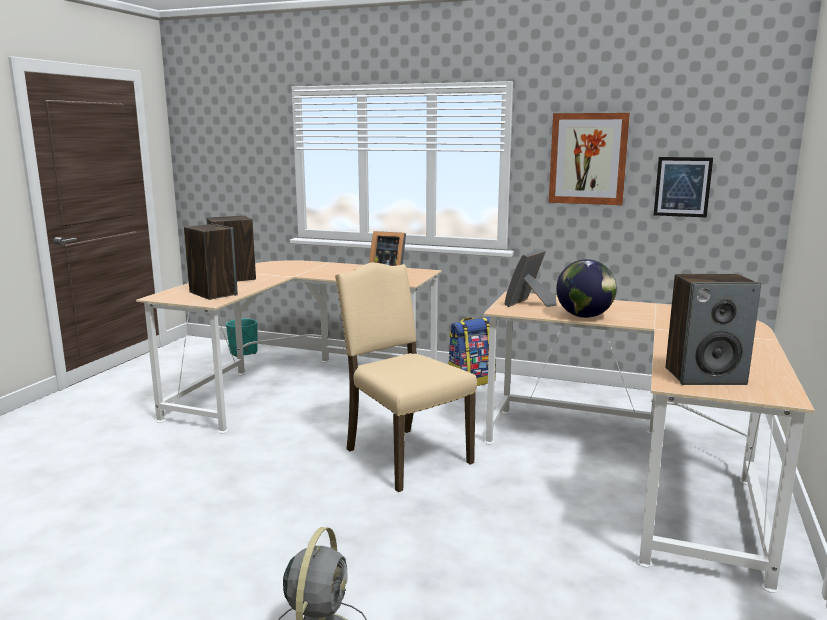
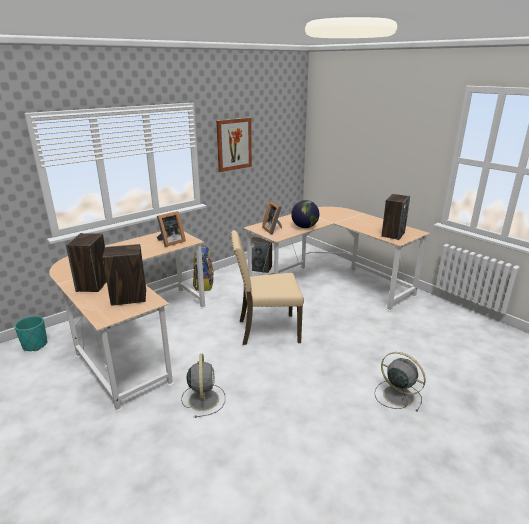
camera: 60 degrees left, 10 degrees up
picture [654,157,713,217] -> none
none -> grey fan [181,354,225,418]
none -> speaker [252,237,272,273]

